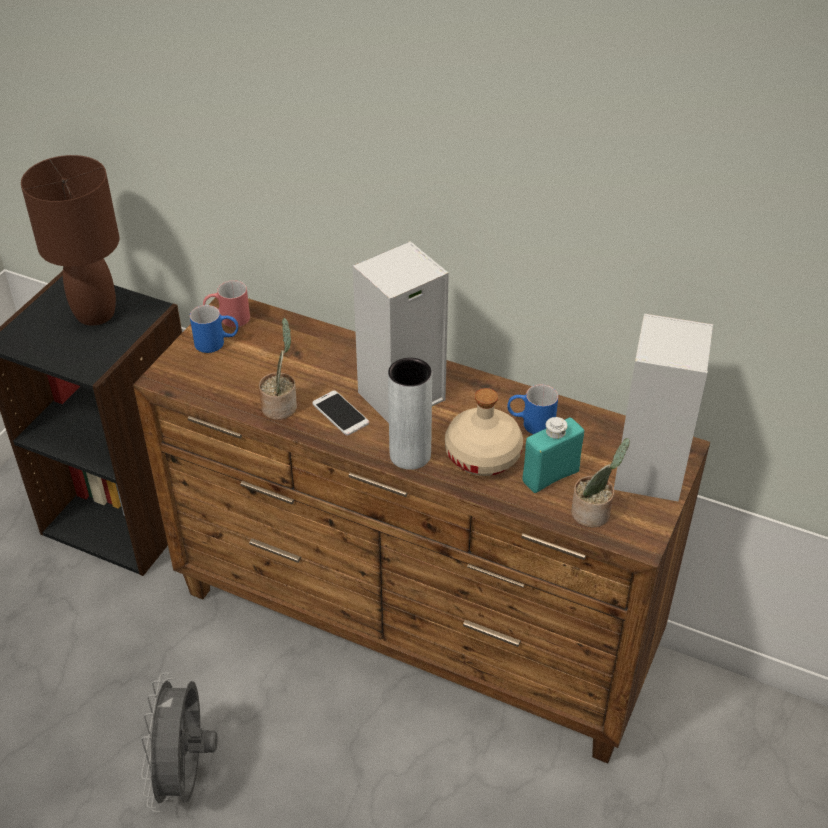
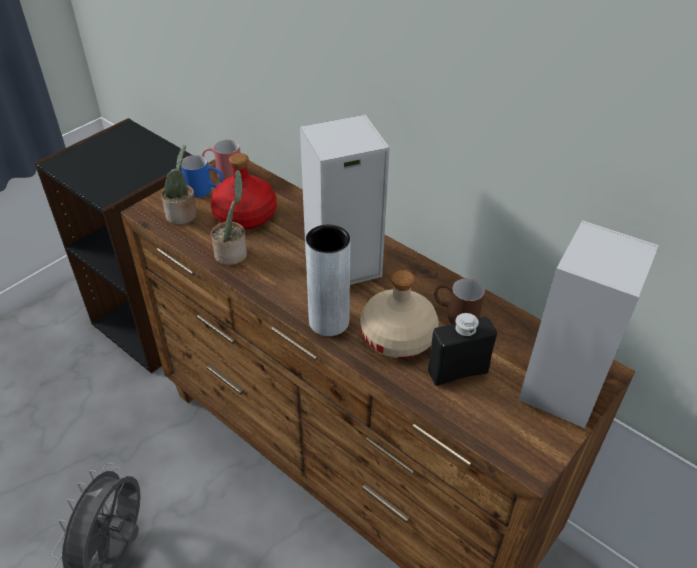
camera: 15 degrees right, 0 degrees up
brown table lamp [21,155,120,326] -> none
phone [312,391,369,435] -> none
blue mug [507,385,558,434] -> brown mug [434,278,485,324]
turquoise bottle [523,417,584,493] -> black bottle [428,313,497,386]
potted plant [571,438,630,527] -> potted plant moved to [161,145,197,225]
none -> red bottle [210,153,277,230]

